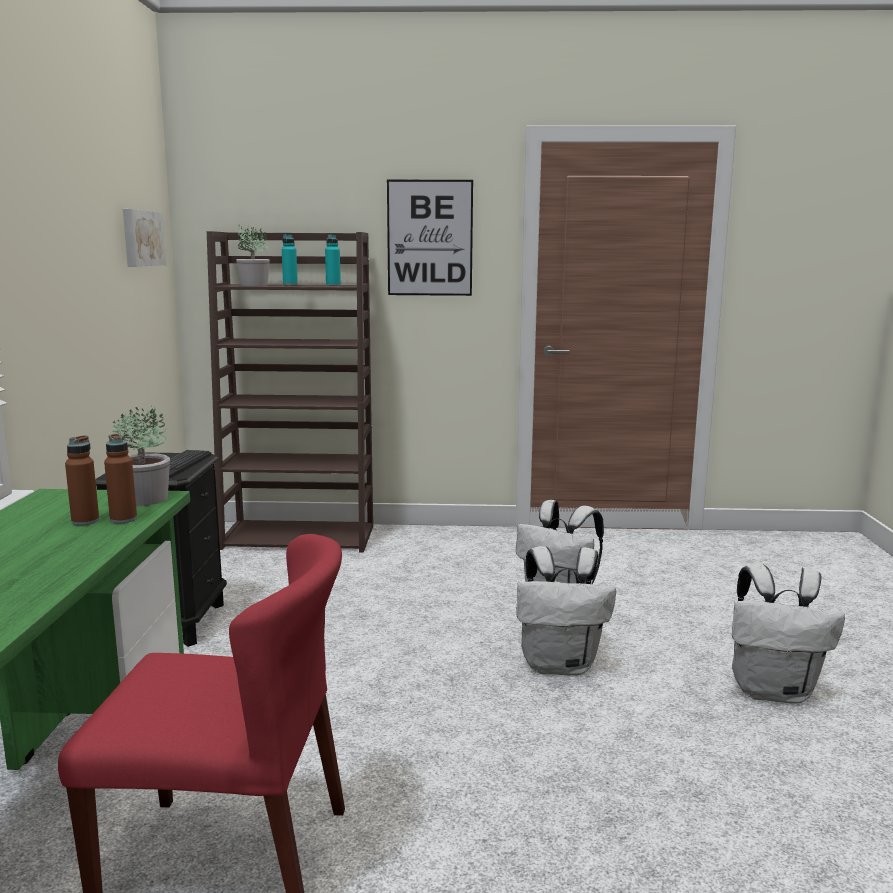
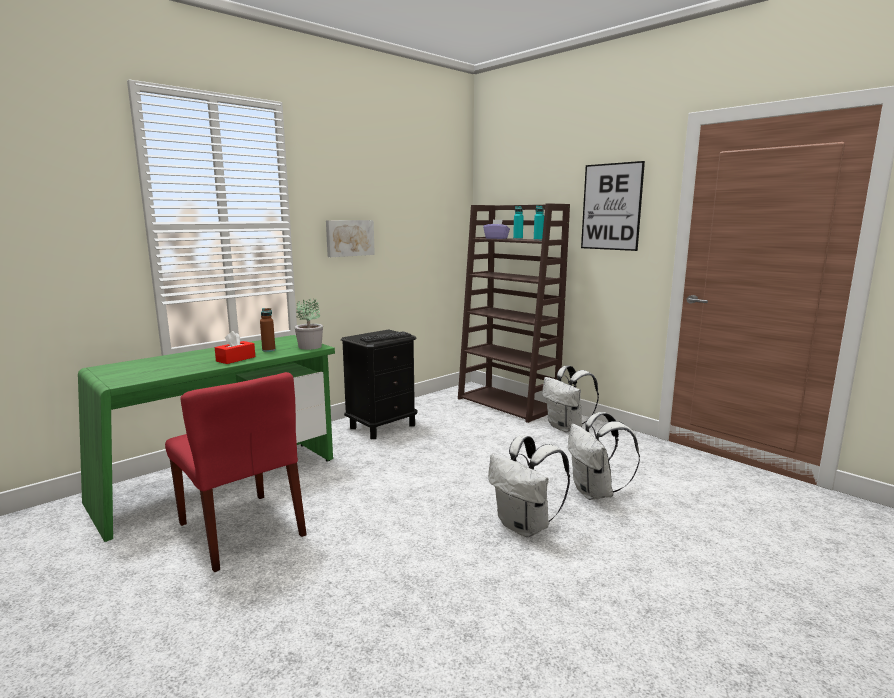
camera: 45 degrees right, 0 degrees up
brown bottle [104,434,137,523] -> none
picture [123,209,166,267] -> picture moved to [326,220,375,257]
potted plant [236,226,270,286] -> purple tissue box [483,219,510,239]
white backpack [732,564,845,704] -> white backpack moved to [542,365,599,432]
none -> red tissue box [215,331,255,364]

